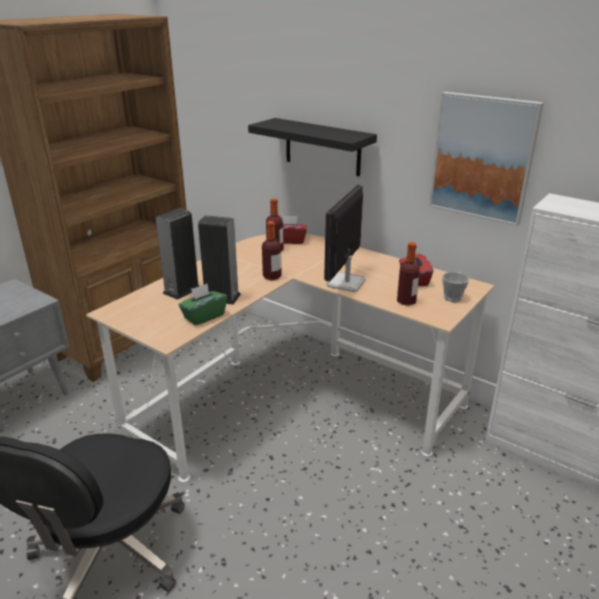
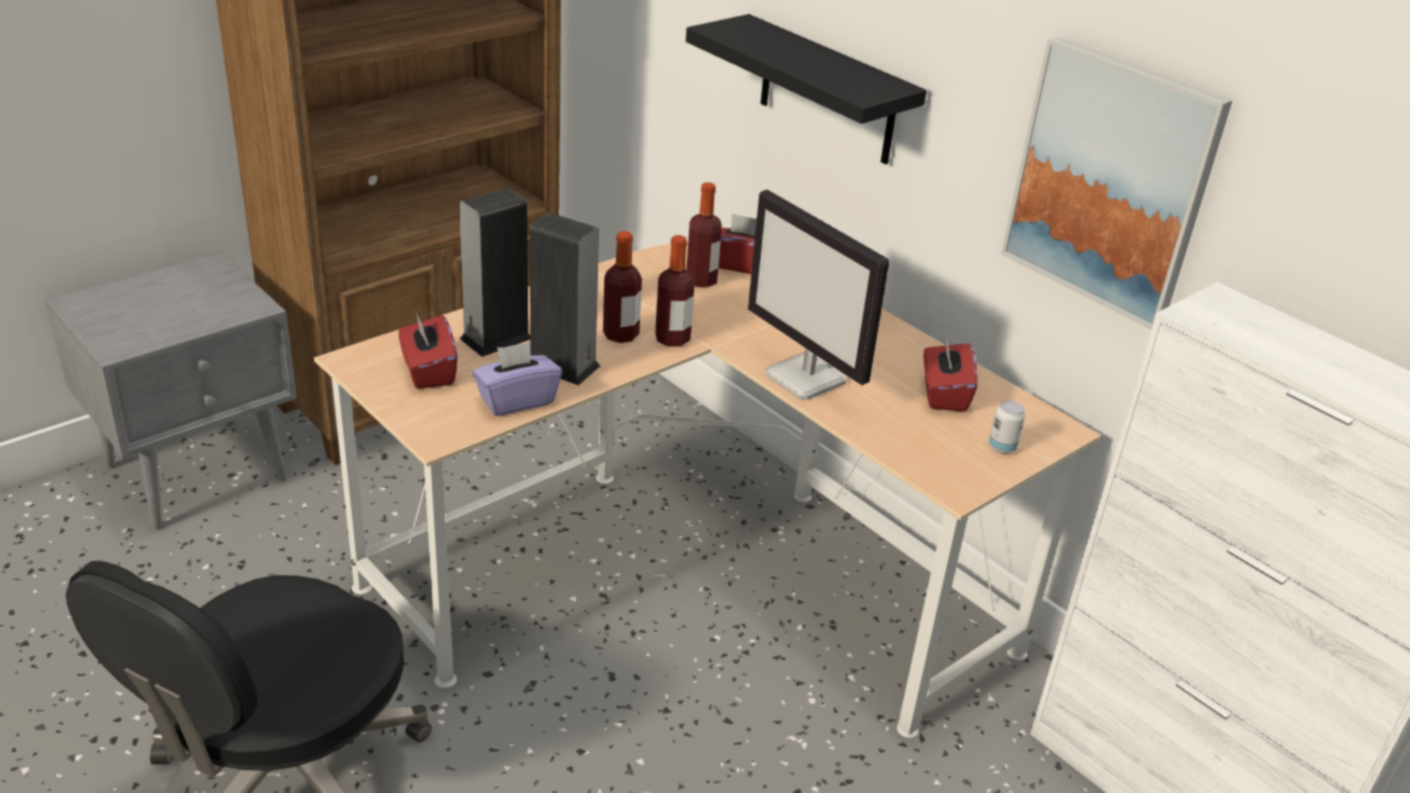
camera: 10 degrees right, 5 degrees up
green tissue box [179,284,227,326] -> purple tissue box [472,342,562,416]
monitor [324,185,366,292] -> monitor turned 75 degrees counterclockwise [748,190,889,400]
bottle [397,242,420,306] -> bottle moved to [603,231,642,343]
cup [442,272,469,302] -> can [989,400,1025,454]
none -> red tissue box [399,313,458,389]

